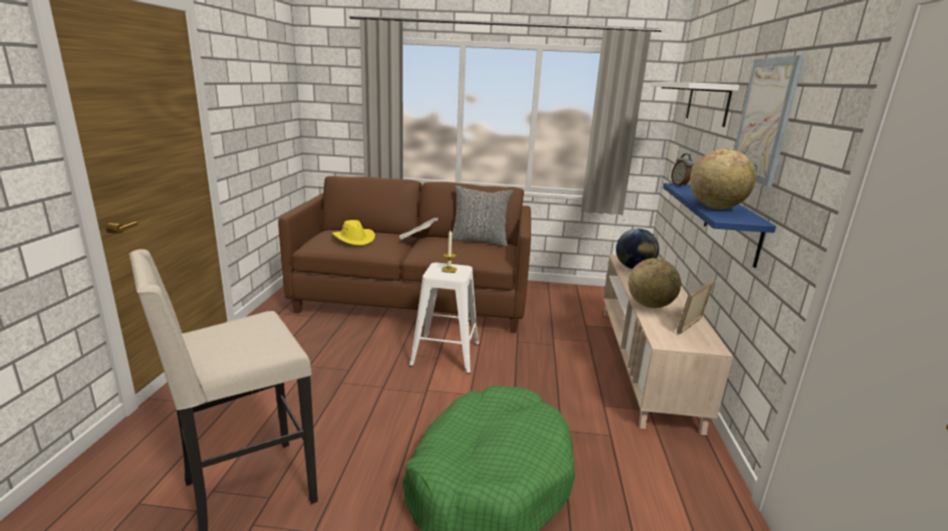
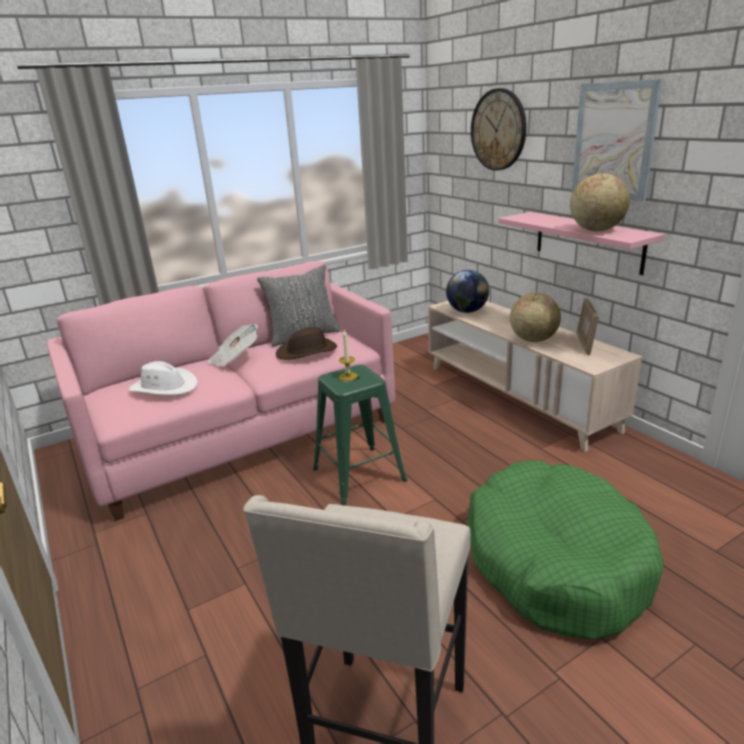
camera: 35 degrees left, 5 degrees up
brown sofa [278,176,531,333] -> pink sofa [47,261,395,521]
yellow hat [332,220,375,245] -> white hat [129,361,198,395]
white stool [409,263,479,374] -> green stool [313,365,407,505]
white shelf [651,82,739,127] -> wall clock [471,88,527,170]
blue shelf [663,183,776,268] -> pink shelf [498,212,665,275]
alarm clock [671,153,694,187] -> none
none -> brown hat [276,327,337,360]

